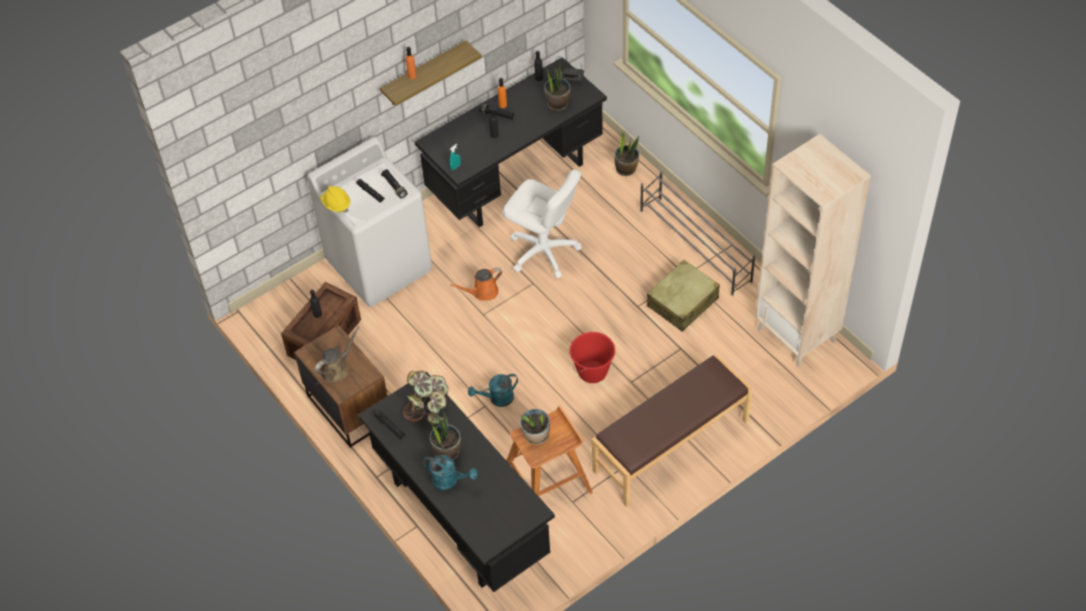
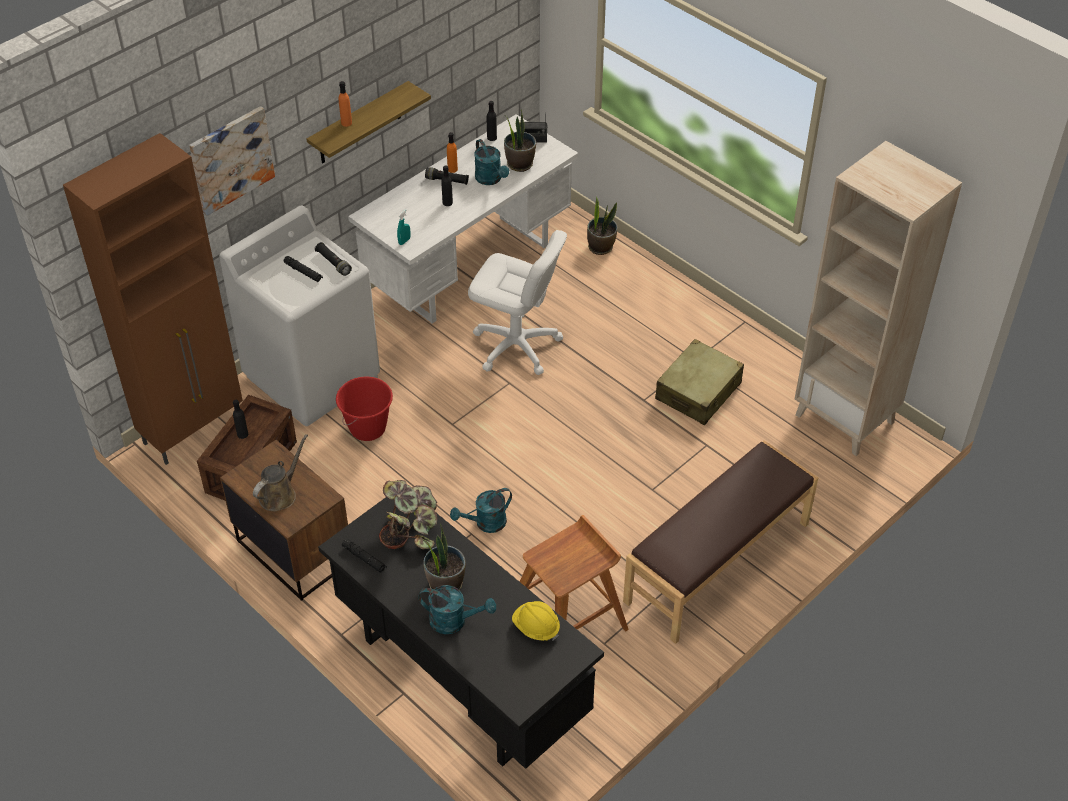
camera: 10 degrees left, 5 degrees down
yellow hard hat [320,186,350,213] -> yellow hard hat moved to [512,601,560,641]
black desk [415,57,607,227] -> white desk [348,114,578,324]
orange watering can [450,268,502,301] -> none
potted plant [520,409,550,445] -> none
red bucket [569,332,615,383] -> red bucket moved to [336,377,393,441]
grey shoe rack [640,171,755,296] -> none
none -> brown cabinet [63,133,243,465]
none -> picture [189,106,275,216]
none -> turquoise watering can [474,139,509,185]

